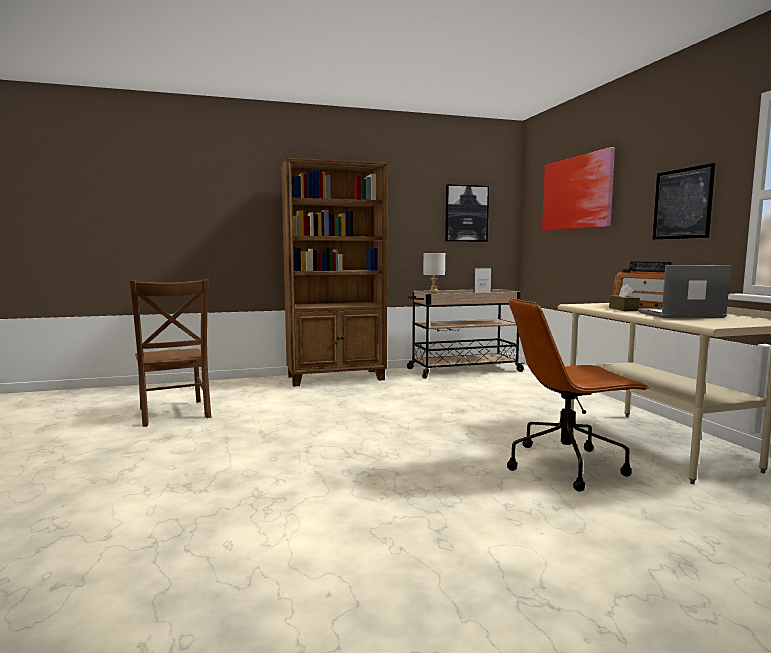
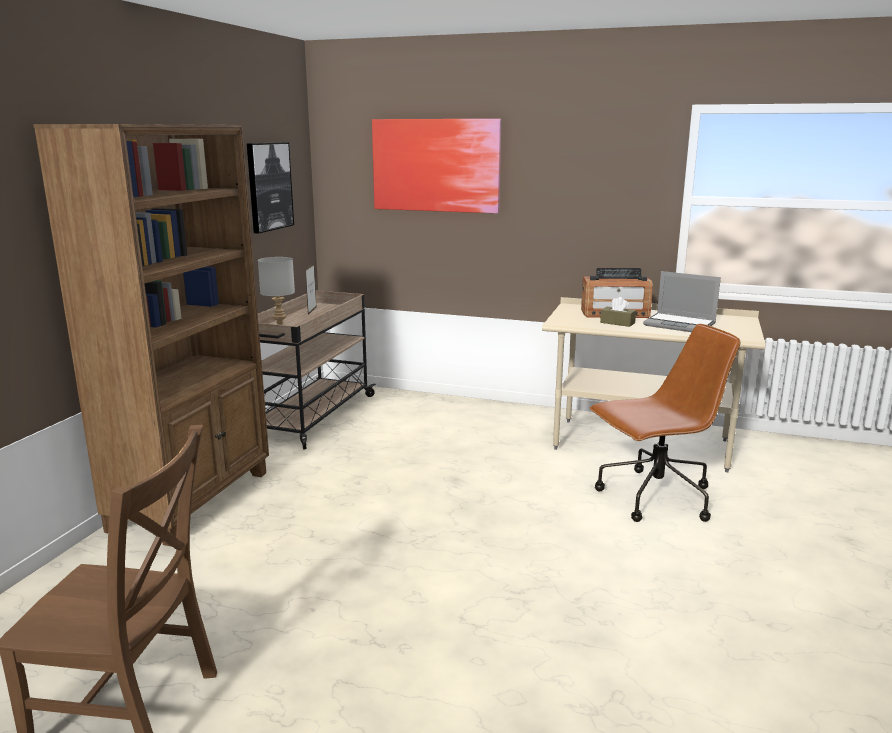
camera: 55 degrees left, 10 degrees up
brown office chair [507,298,649,492] -> brown office chair turned 135 degrees counterclockwise [590,324,740,522]
laptop [638,265,731,318] -> laptop turned 90 degrees counterclockwise [643,271,721,332]
picture [653,163,715,239] -> none

